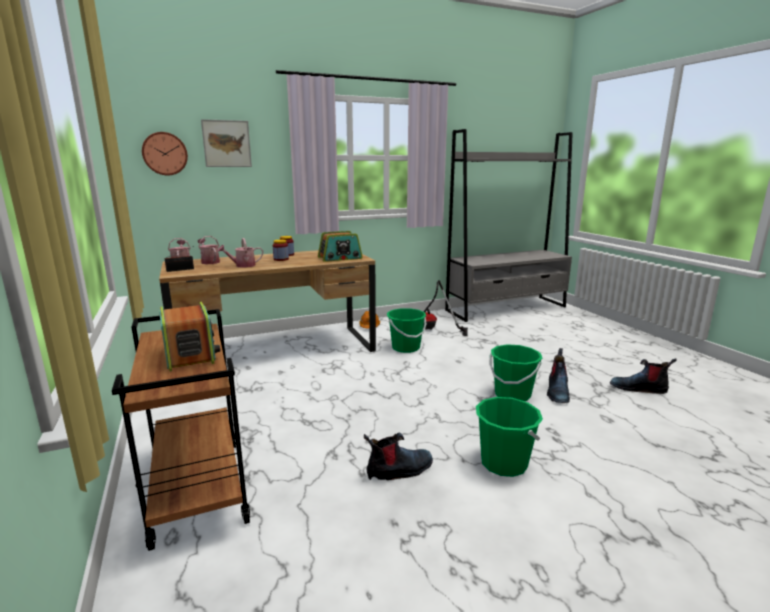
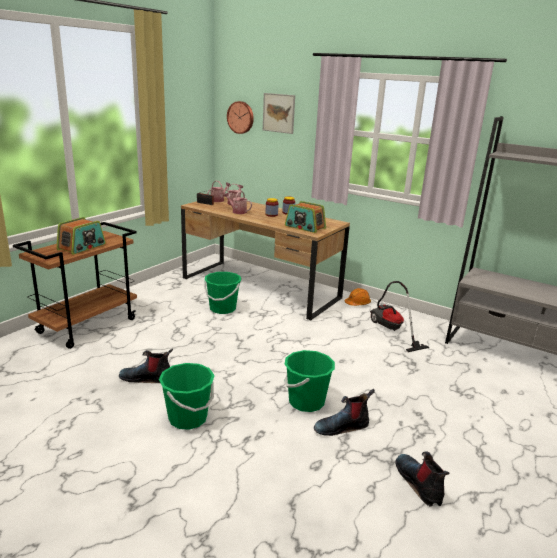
camera: 55 degrees right, 5 degrees up
boot [364,433,433,480] -> boot turned 150 degrees clockwise [119,349,173,383]
green bucket [387,308,427,353] -> green bucket moved to [204,272,241,314]

